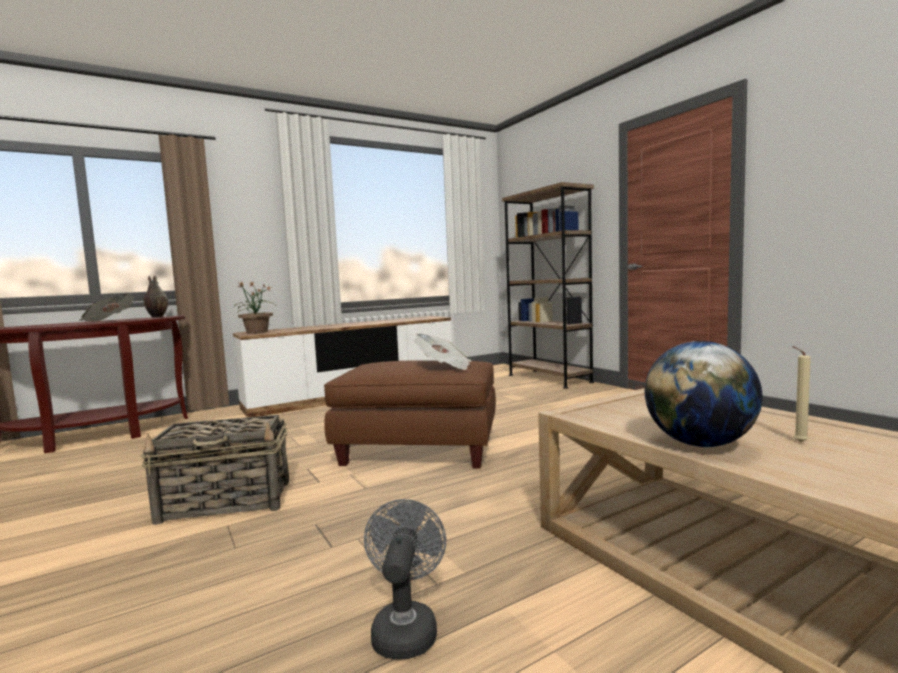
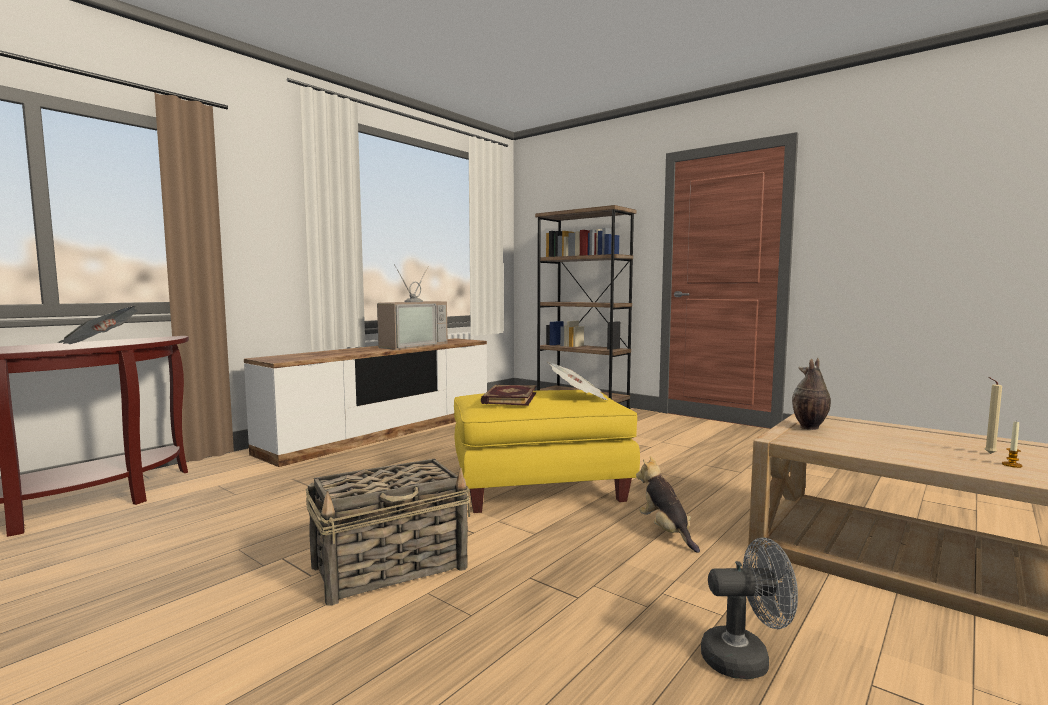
camera: 20 degrees left, 0 degrees up
vase [144,276,168,318] -> vase moved to [792,358,831,430]
potted plant [234,281,274,334] -> none
brown ottoman [324,360,496,468] -> yellow ottoman [454,390,640,513]
grey fan [364,499,446,660] -> grey fan turned 105 degrees clockwise [701,537,798,679]
globe [645,341,763,447] -> none
none -> television [377,264,448,350]
none -> book [481,385,536,406]
none -> plush toy [636,456,700,553]
none -> candle [1002,420,1022,468]

